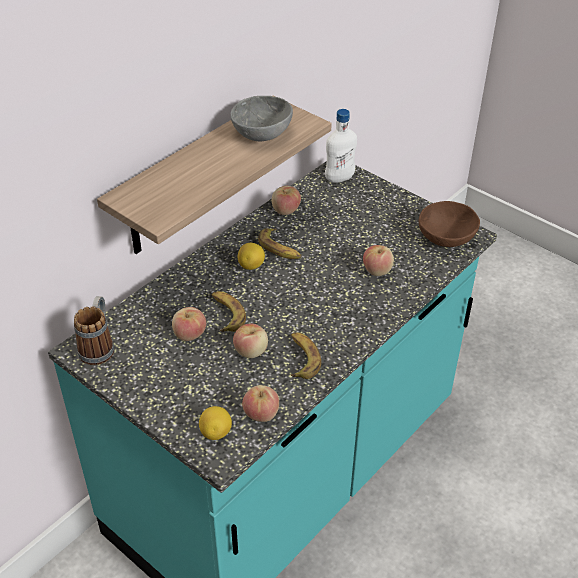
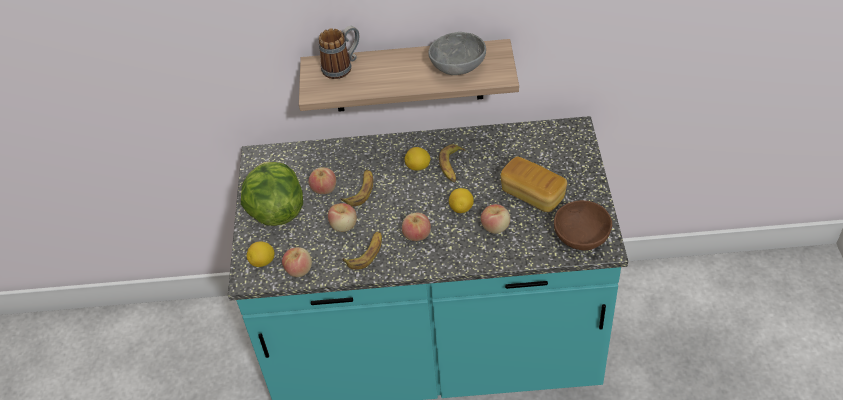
camera: 50 degrees right, 5 degrees up
mug [74,296,114,365] -> mug moved to [319,26,359,79]
apple [272,186,301,215] -> apple moved to [402,213,431,241]
white bottle [325,109,357,183] -> none
none -> lettuce [241,162,303,226]
none -> lemon [449,188,474,213]
none -> bread [501,156,567,212]

